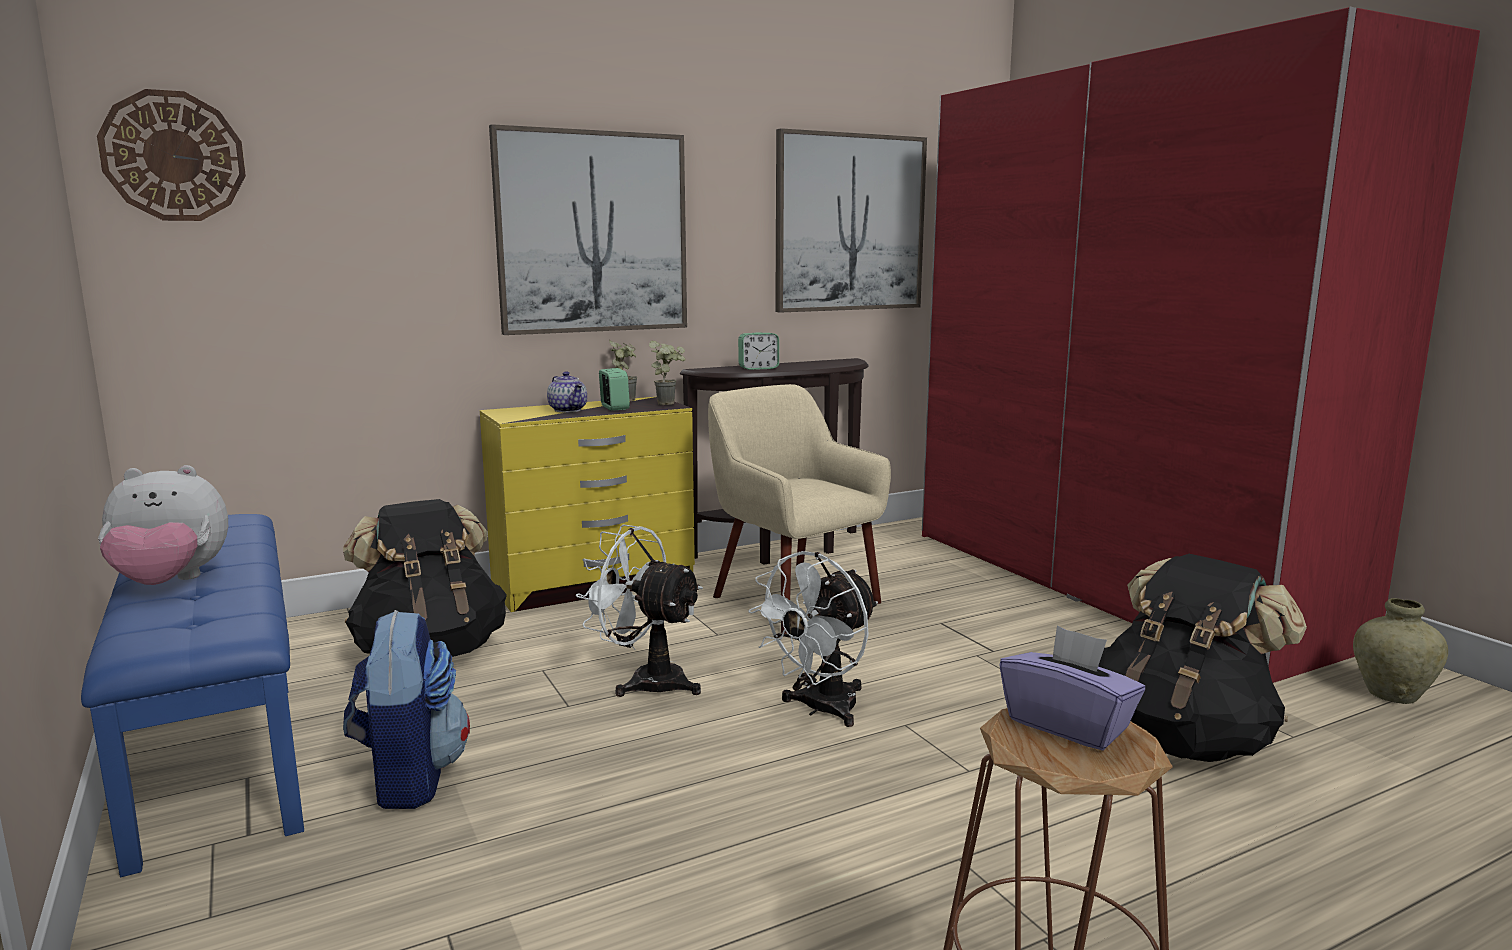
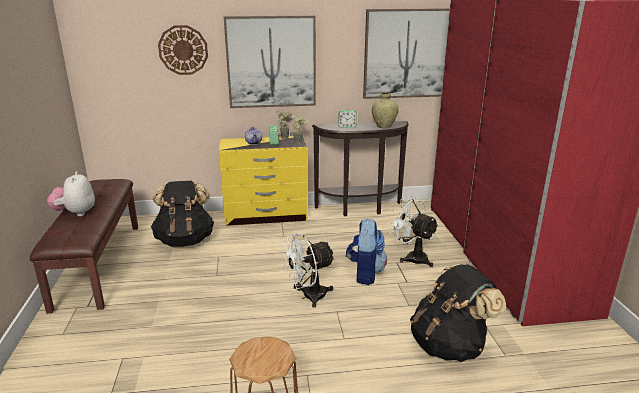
camera: 20 degrees right, 10 degrees up
blue bench [81,514,304,877] -> brown bench [30,179,138,314]
wall clock [97,89,246,221] -> wall clock moved to [158,25,208,75]
plush toy [98,465,228,585] -> plush toy turned 75 degrees clockwise [47,171,95,216]
backpack [343,610,470,809] -> backpack moved to [346,219,387,285]
white fan [576,524,703,697] -> white fan moved to [389,196,439,267]
beige armchair [708,384,891,634] -> none
purple tissue box [999,625,1145,751] -> none
beige vase [1353,598,1448,704] -> beige vase moved to [372,92,399,128]

